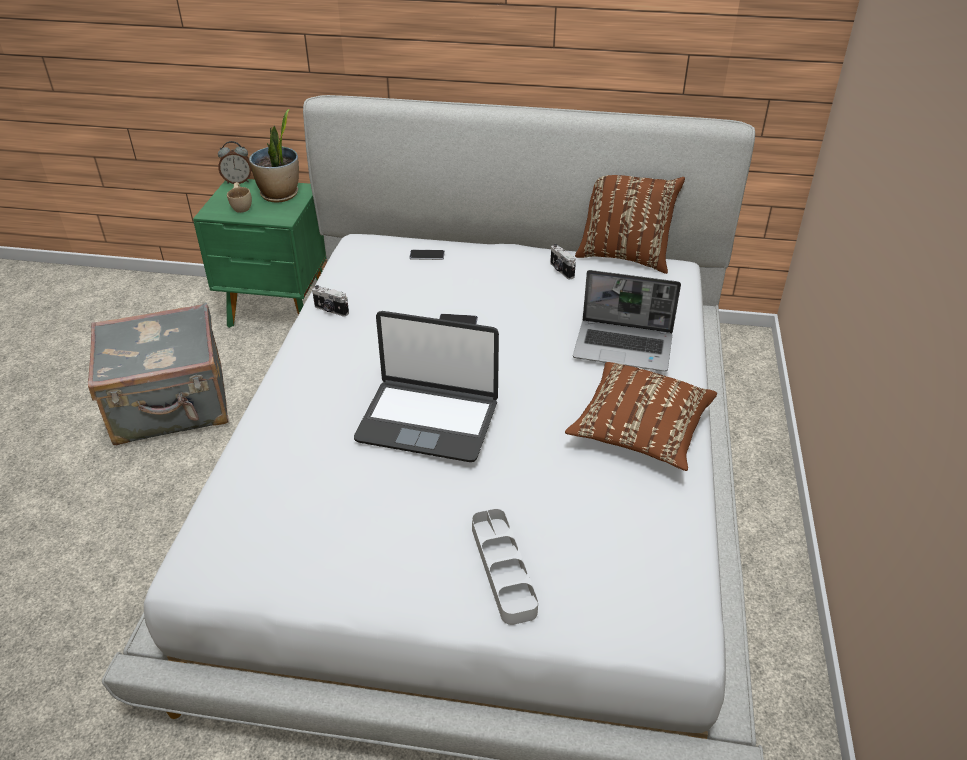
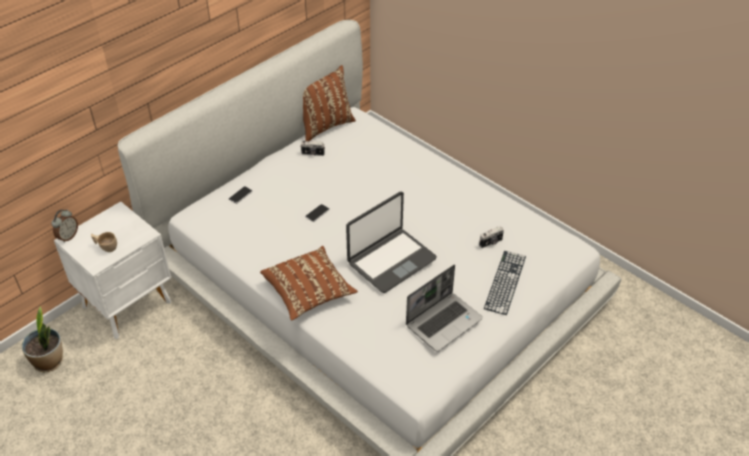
camera: 55 degrees left, 5 degrees up
grey suitcase [88,303,229,445] -> none
green nightstand [193,179,326,328] -> white nightstand [54,201,171,339]
potted plant [249,109,299,202] -> potted plant moved to [22,306,63,372]
camera [312,285,349,317] -> camera moved to [479,226,504,248]
grey tray [472,509,538,625] -> keyboard [484,251,526,315]
brown pillow [565,362,717,471] -> brown pillow moved to [260,246,358,320]
laptop [573,270,681,372] -> laptop moved to [406,264,483,352]

